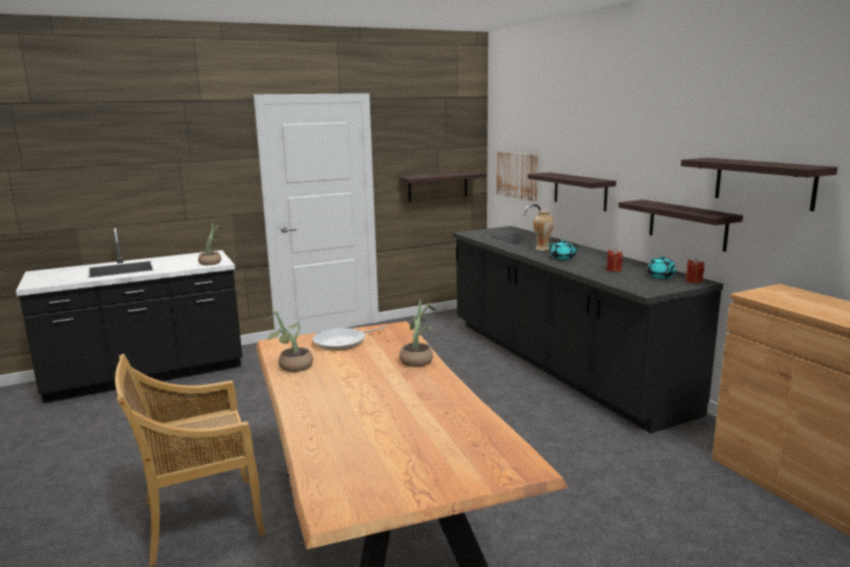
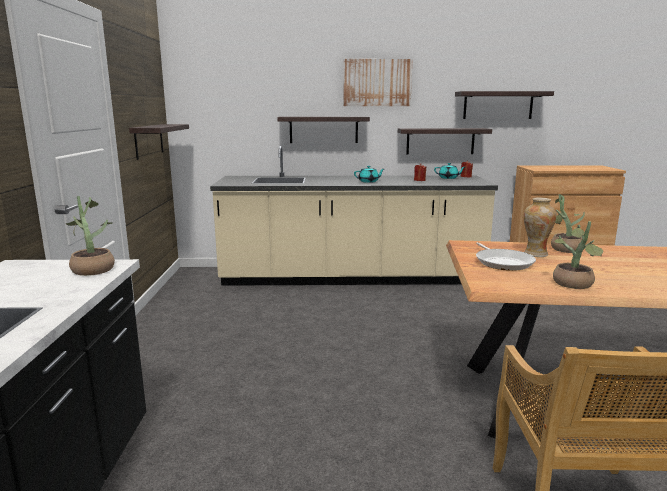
camera: 65 degrees left, 0 degrees up
black counter [452,204,723,434] -> beige counter [210,146,498,286]
picture [496,151,538,202] -> picture moved to [343,59,413,106]
vase [533,211,554,251] -> vase moved to [524,197,556,257]

